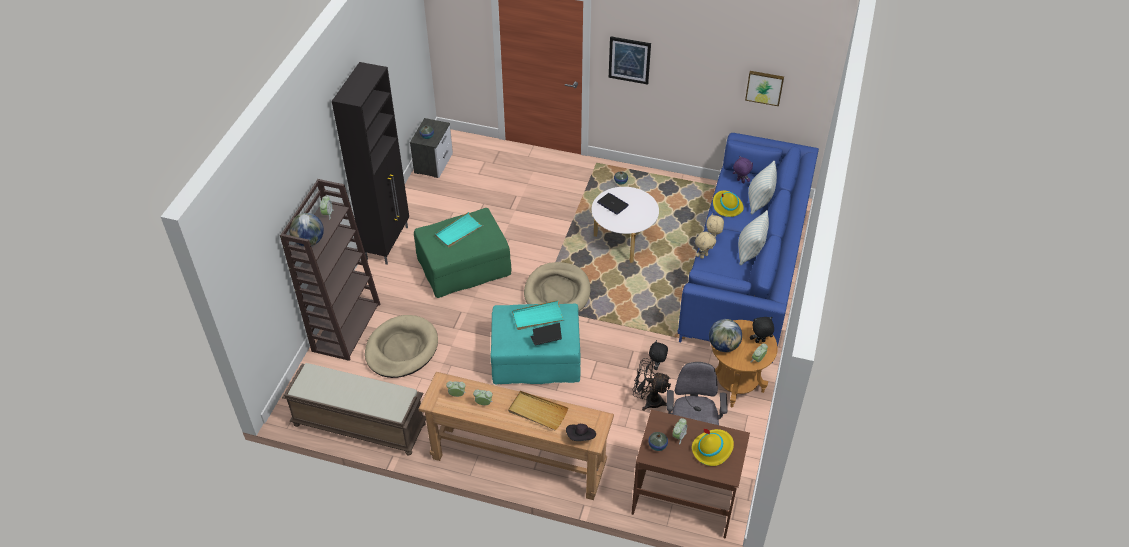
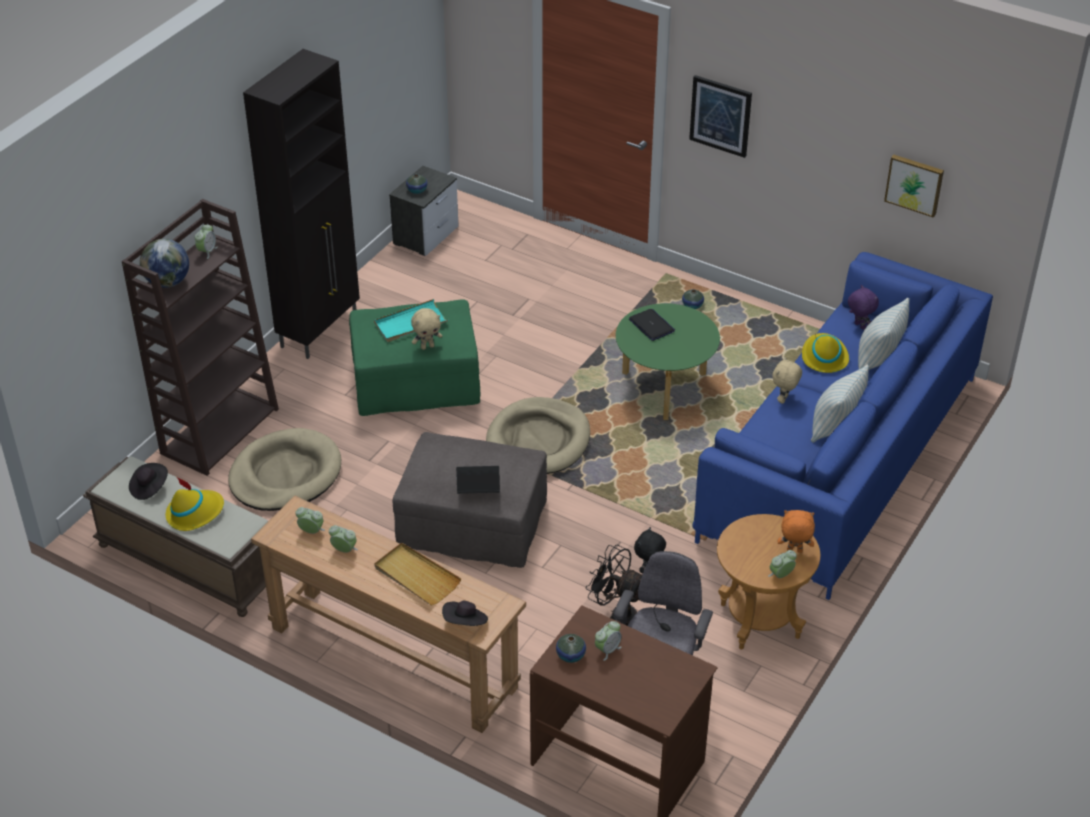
camera: 15 degrees right, 5 degrees down
turquoise ottoman [491,304,581,384] -> grey ottoman [393,432,547,568]
turquoise tray [512,300,564,330] -> none
white coffee table [591,187,659,263] -> green coffee table [616,303,720,420]
yellow hat [692,428,734,466] -> yellow hat moved to [166,477,224,531]
beige plush toy [695,232,716,259] -> beige plush toy moved to [411,308,442,350]
globe [709,319,742,352] -> none
black plush toy [750,317,774,343] -> orange plush toy [778,510,815,553]
none -> black hat [129,463,168,500]

